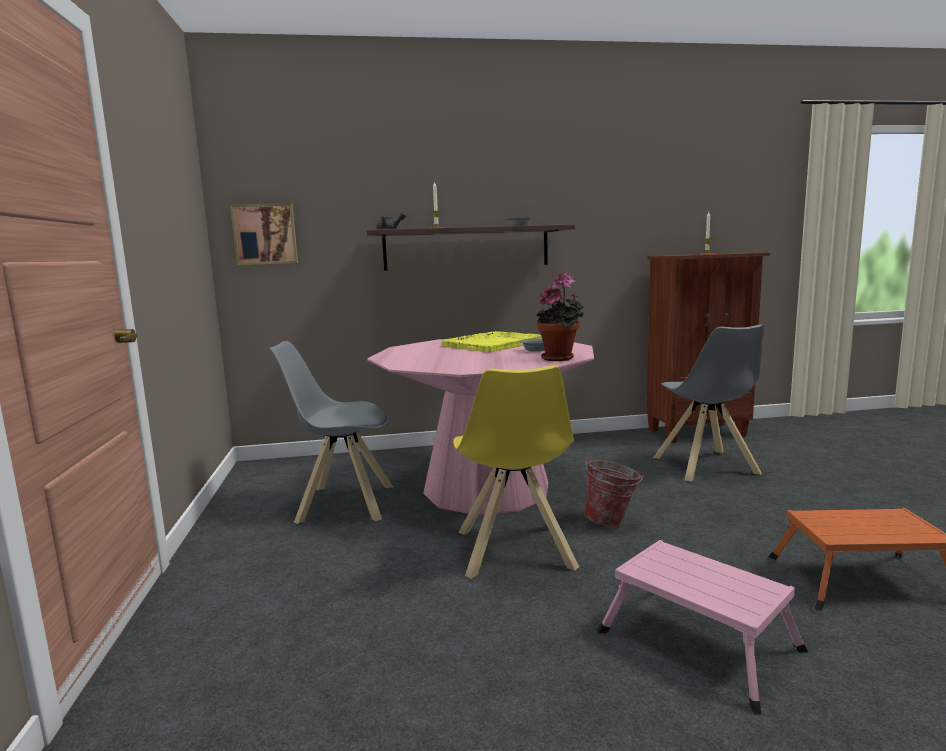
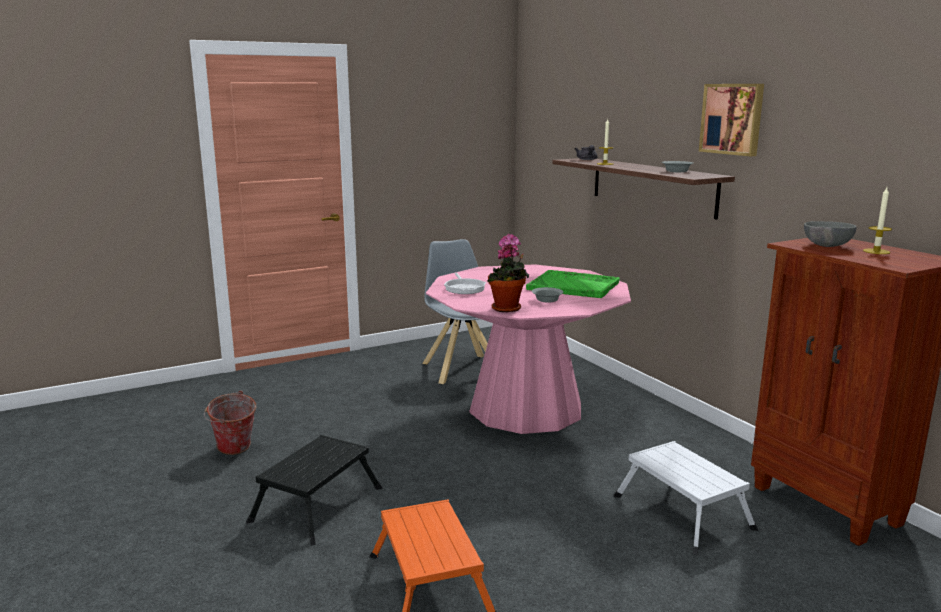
camera: 70 degrees right, 5 degrees up
picture [230,203,298,265] -> picture moved to [699,84,764,156]
yellow tray [442,331,542,352] -> green tray [526,270,620,298]
yellow chair [453,366,579,579] -> none
bucket [584,458,644,527] -> bucket moved to [204,390,256,455]
pink step ladder [597,540,808,715] -> black step ladder [246,435,383,546]
grey chair [653,325,764,482] -> white step ladder [614,441,758,555]
none -> frying pan [444,272,486,294]
none -> grey bowl [804,221,856,247]

